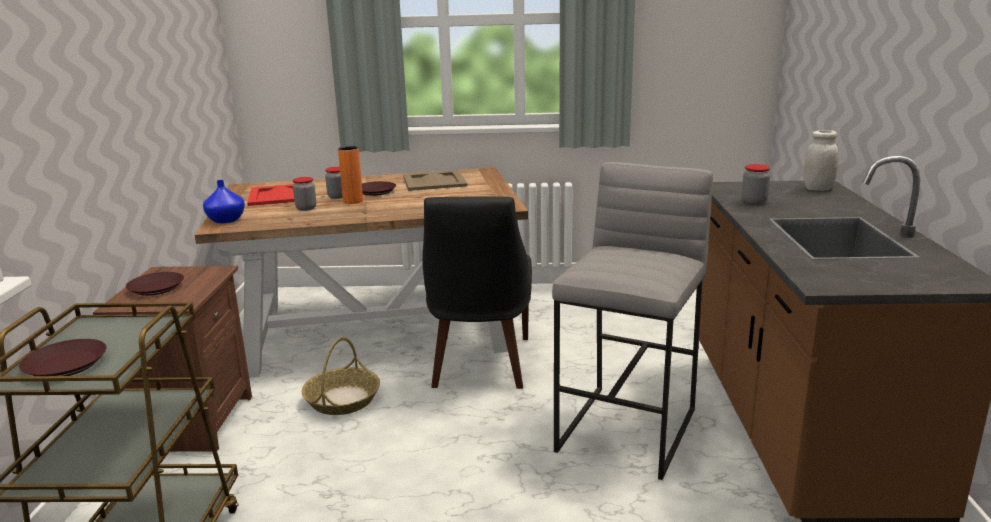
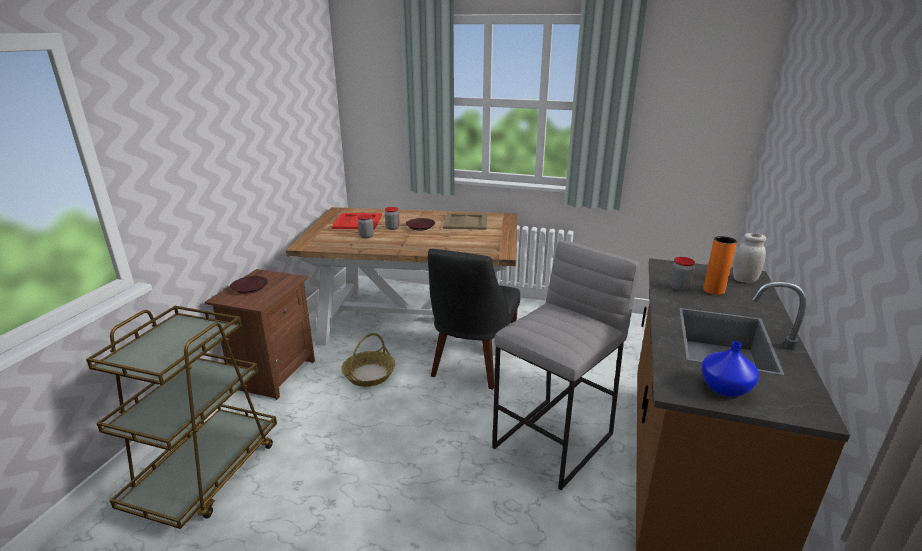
camera: 15 degrees right, 5 degrees up
brown plate [19,339,107,376] -> none
blue vase [203,180,245,223] -> blue vase moved to [701,341,759,397]
orange vase [338,146,363,204] -> orange vase moved to [703,236,737,295]

